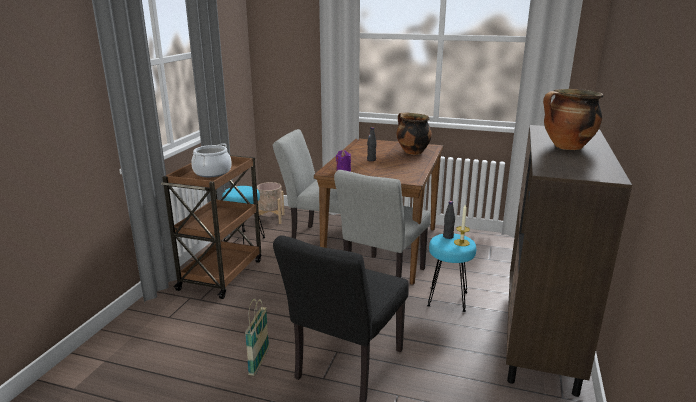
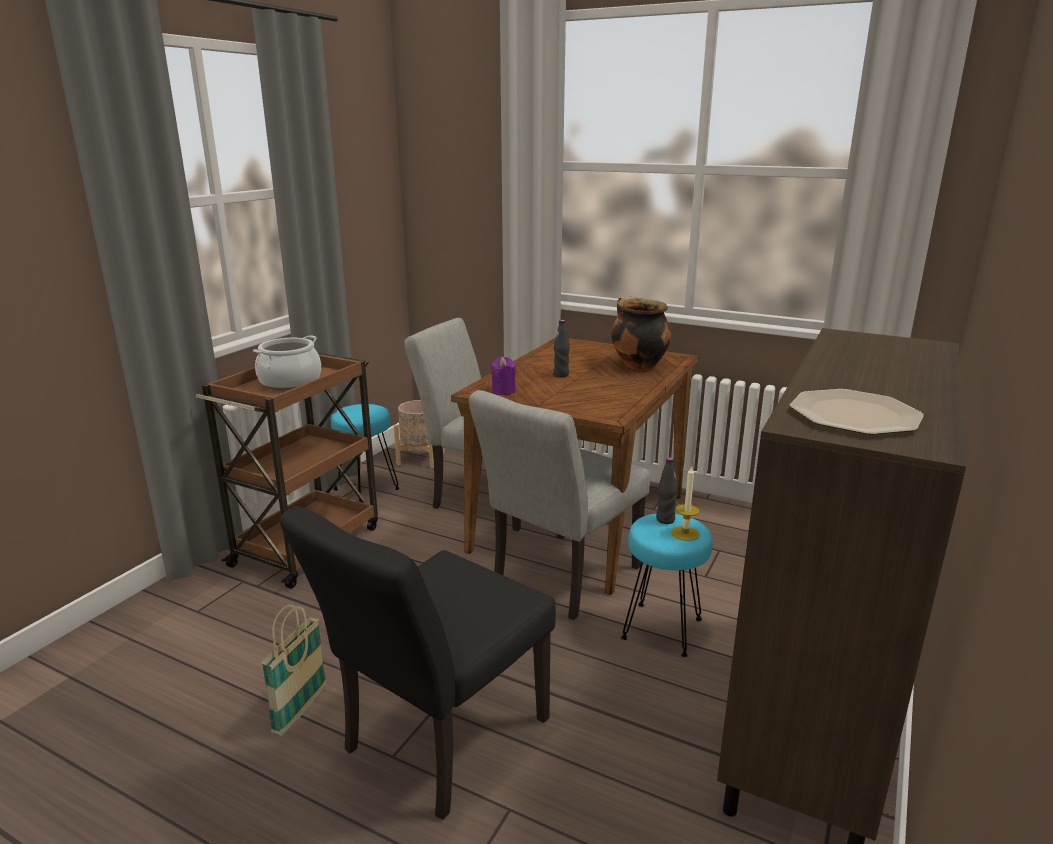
camera: 10 degrees right, 0 degrees up
cooking pot [543,89,603,150] -> none
none -> plate [789,389,924,435]

